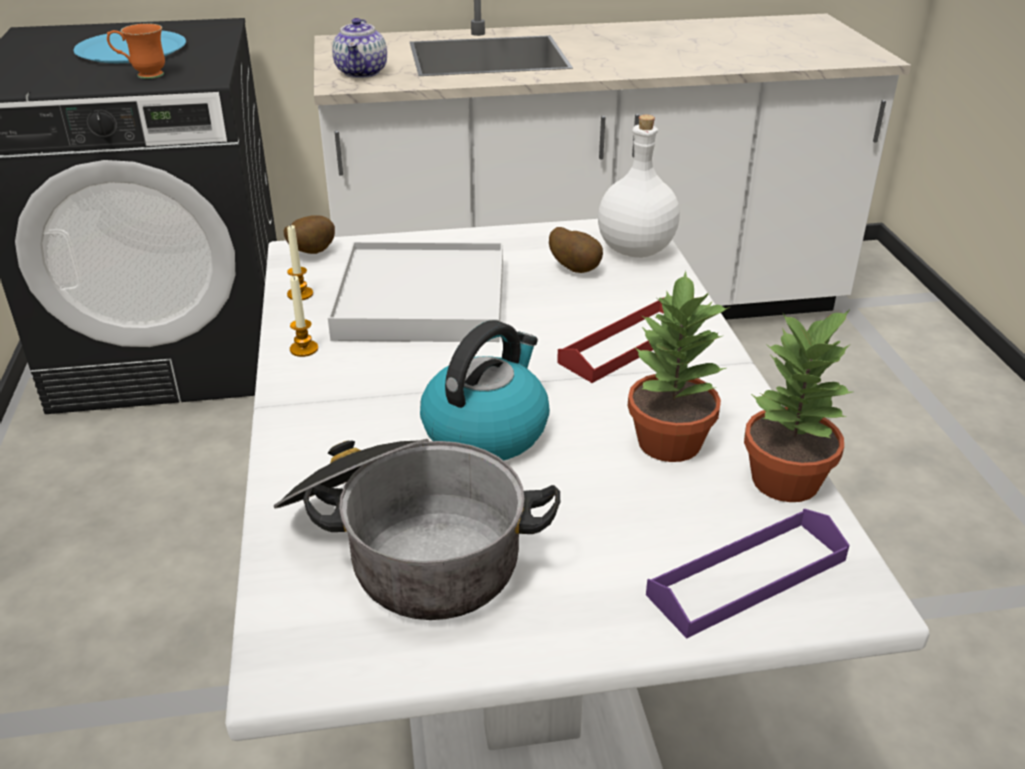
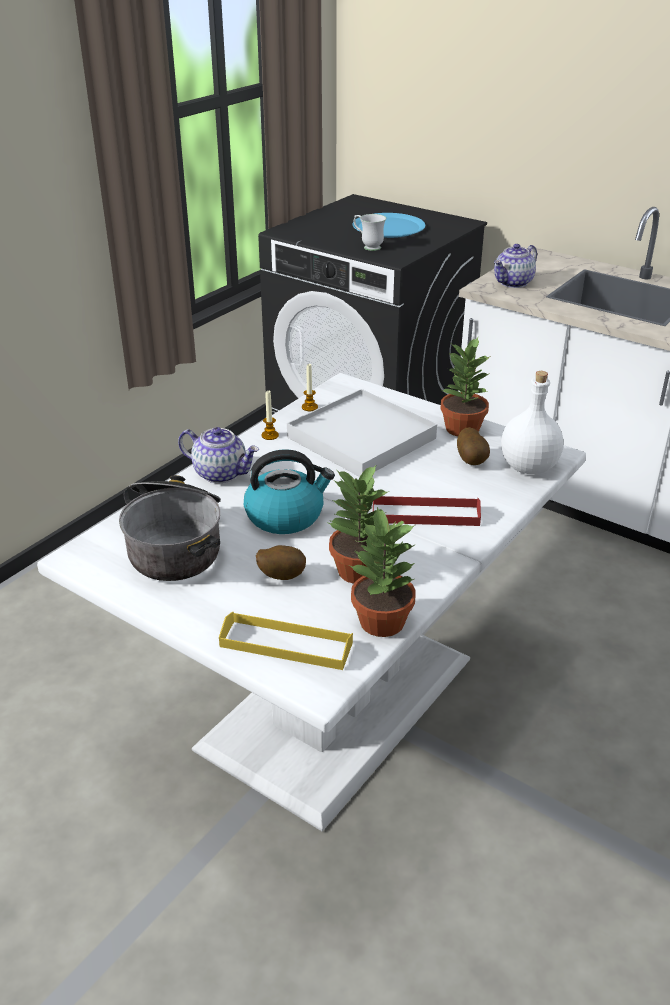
camera: 45 degrees right, 0 degrees up
orange mug [107,23,165,79] -> white mug [354,214,386,251]
potato [284,215,335,254] -> potato moved to [256,545,306,580]
purple tray [646,509,850,639] -> yellow tray [219,611,353,670]
none -> teapot [178,427,259,483]
none -> potted plant [440,337,490,436]

